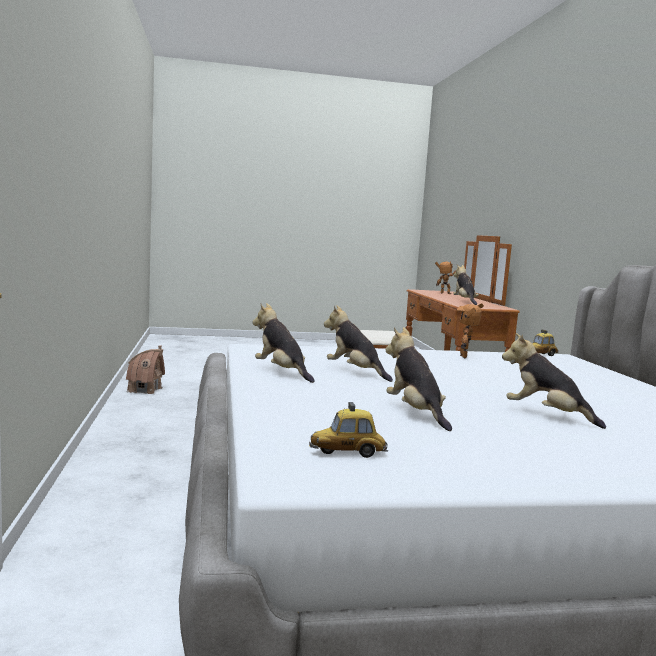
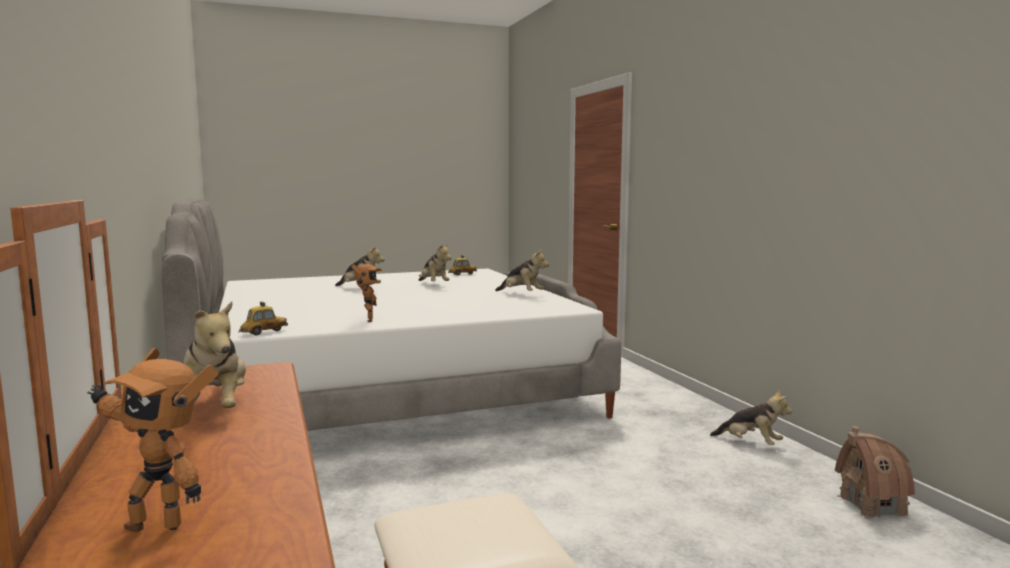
camera: 170 degrees right, 0 degrees up
plush toy [324,305,393,382] -> plush toy moved to [710,389,792,445]

